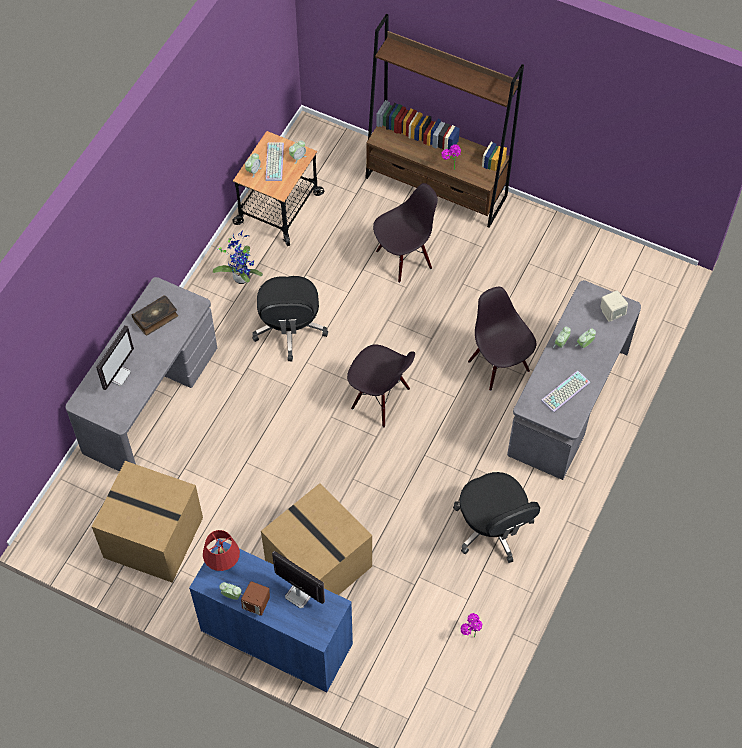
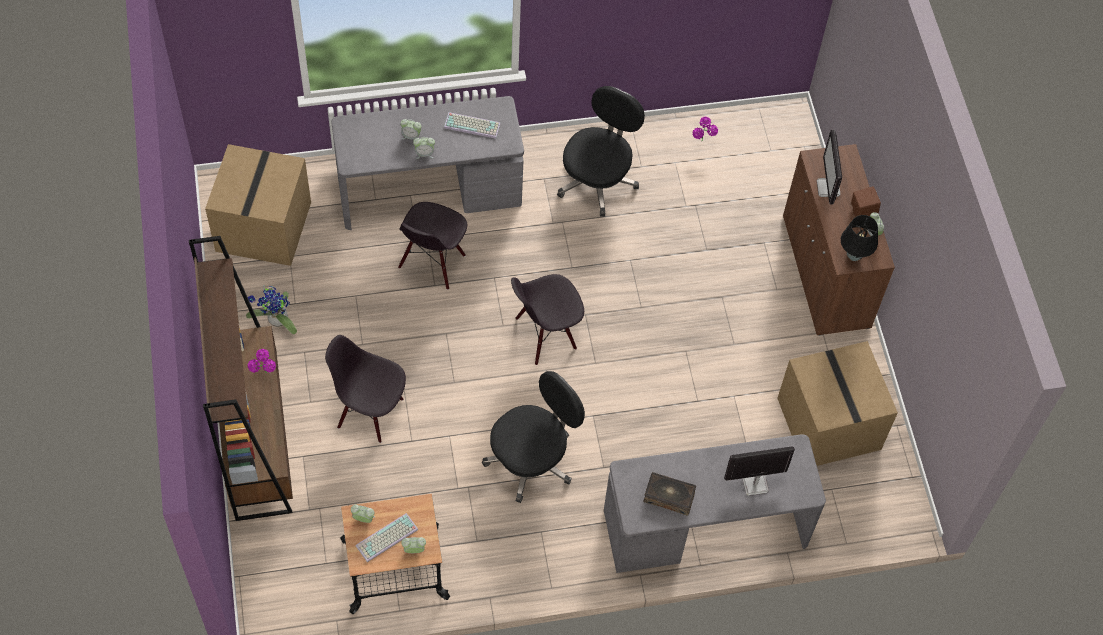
camera: 130 degrees left, 0 degrees up
blue cabinet [189,539,353,692] -> brown cabinet [783,144,895,336]
red table lamp [203,530,240,571] -> black table lamp [841,215,878,261]
potted plant [213,230,263,284] -> potted plant moved to [246,285,297,334]
cardboard box [261,483,372,595] -> cardboard box moved to [205,144,311,266]
black chair [347,344,415,428] -> black chair turned 105 degrees counterclockwise [511,274,584,365]
beige speaker [600,290,628,322] -> none

